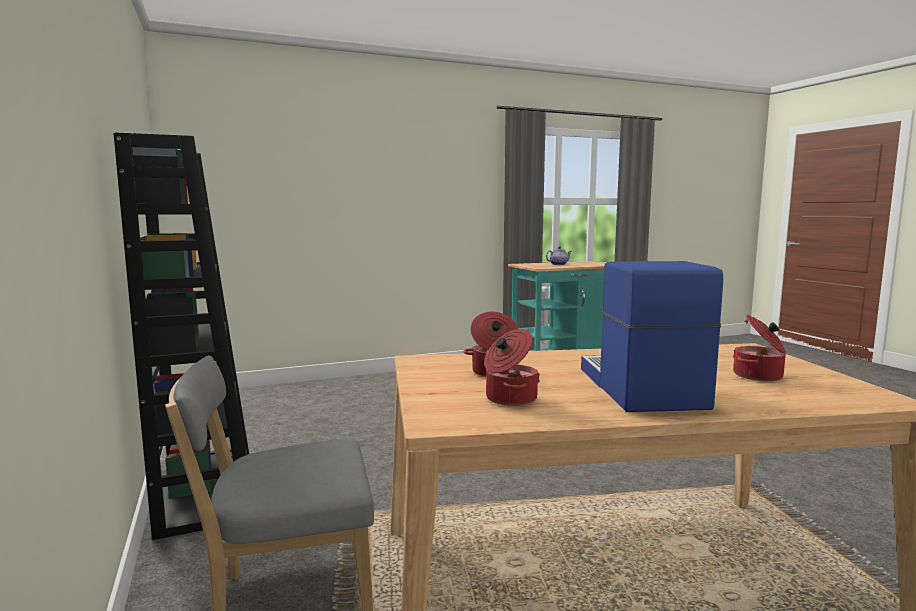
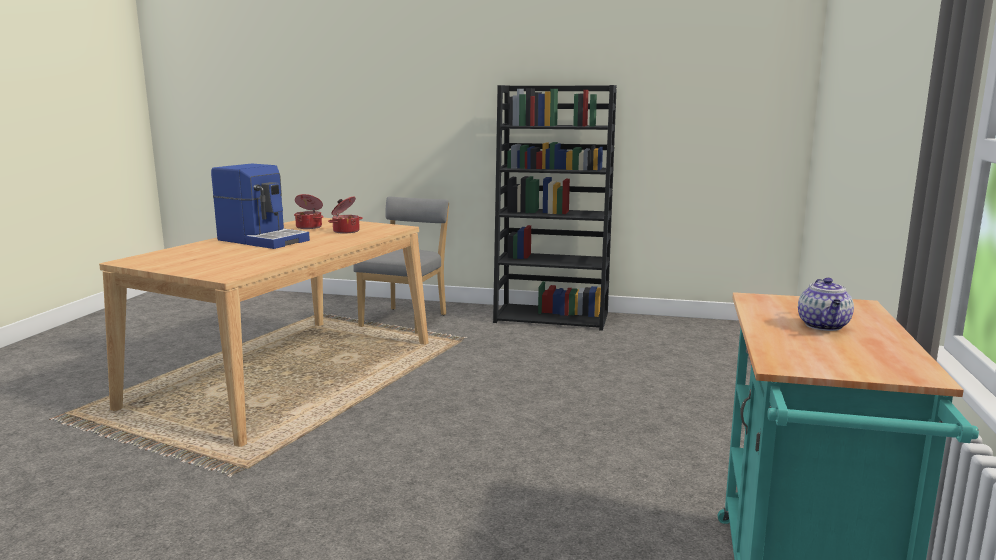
camera: 125 degrees right, 5 degrees up
cooking pot [733,315,786,381] -> none

